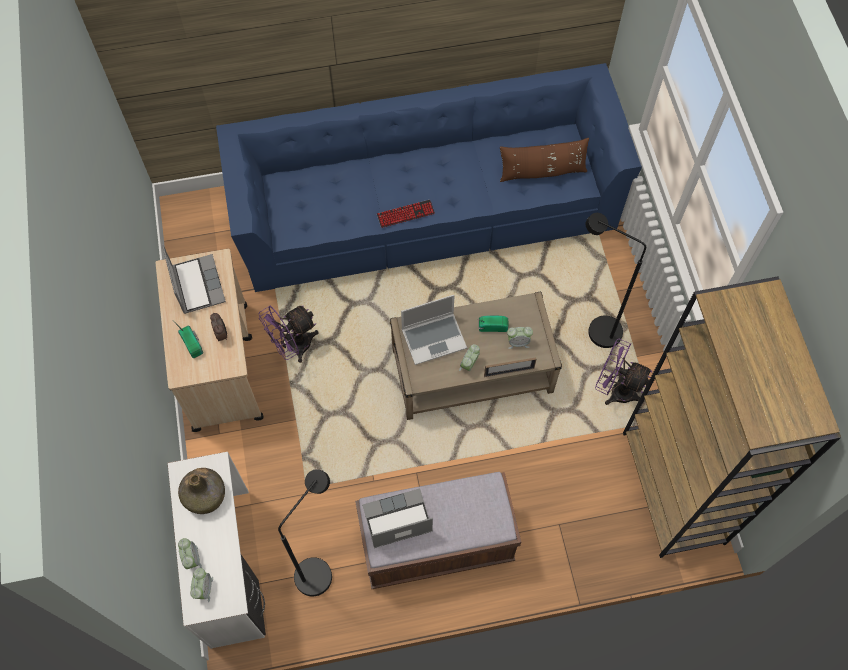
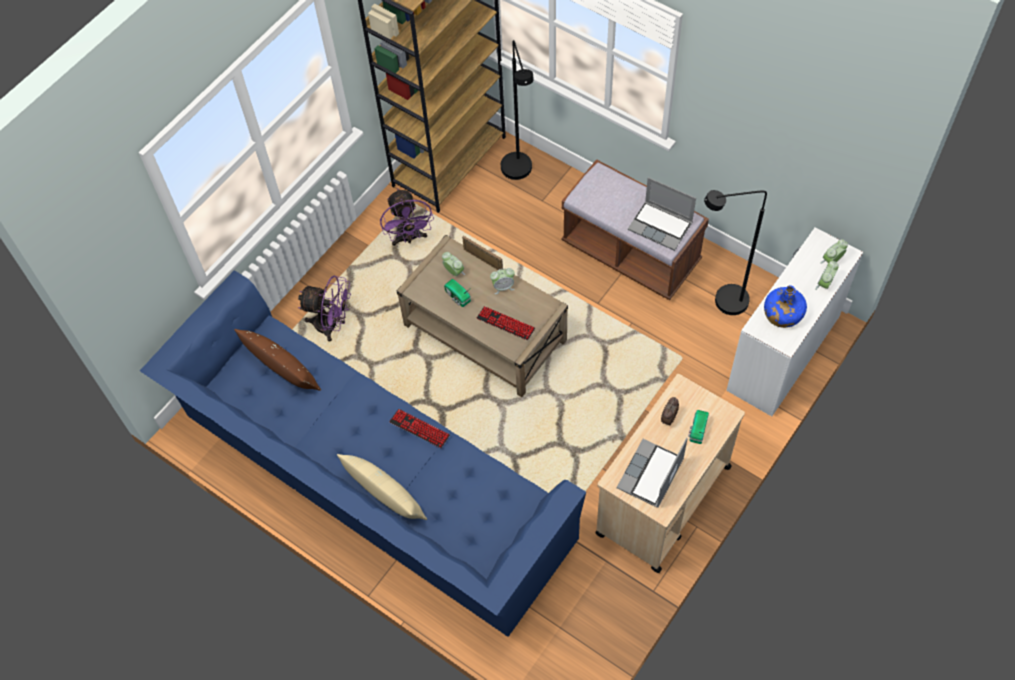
camera: 130 degrees left, 5 degrees down
green bottle [178,468,225,514] -> blue bottle [764,285,807,328]
purple fan [259,306,319,363] -> purple fan moved to [298,275,351,341]
laptop [401,295,467,365] -> keyboard [477,306,535,340]
black floor lamp [586,213,646,348] -> black floor lamp moved to [501,40,534,180]
none -> beige pillow [337,454,427,520]

